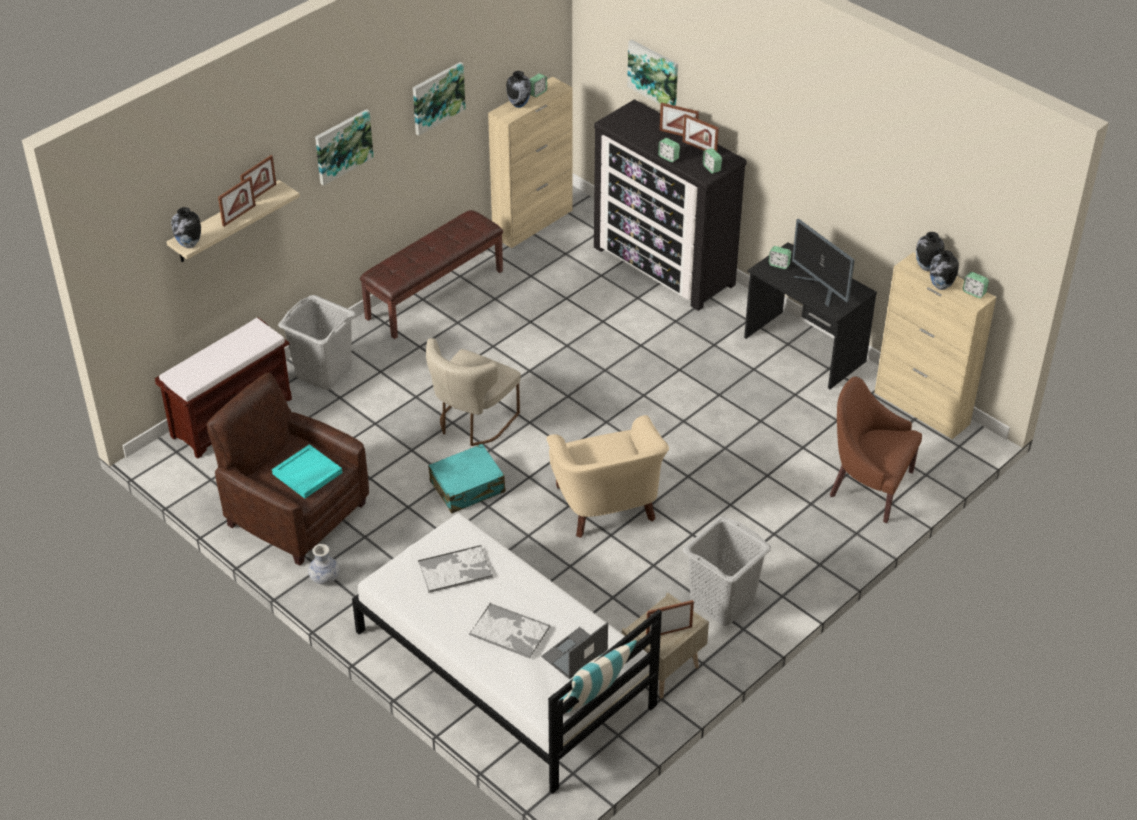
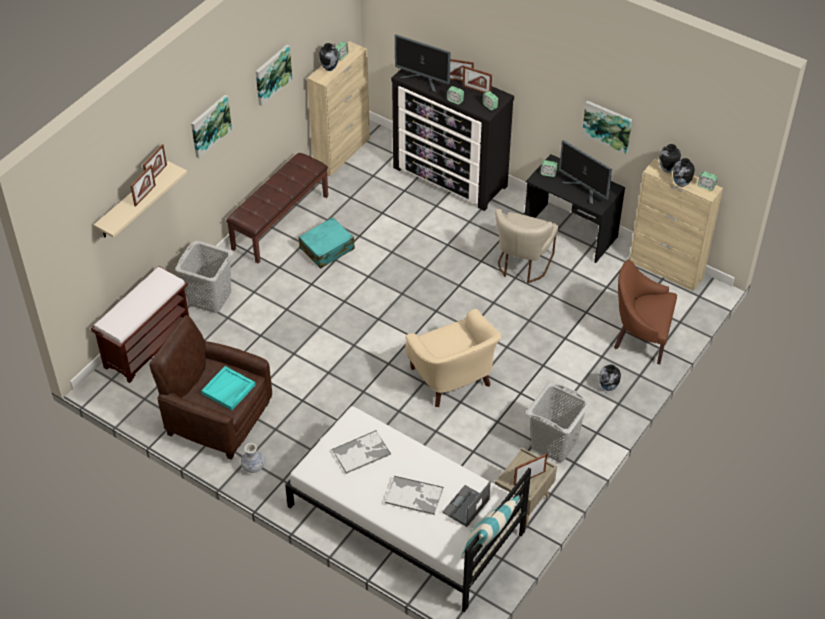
camera: 10 degrees left, 5 degrees up
vase [171,207,201,248] -> vase moved to [599,364,621,391]
beige chair [426,338,521,446] -> beige chair moved to [495,209,558,283]
turquoise suitcase [428,444,506,513] -> turquoise suitcase moved to [299,217,355,269]
picture [627,40,678,106] -> picture moved to [582,100,632,154]
none -> monitor [395,34,451,92]

